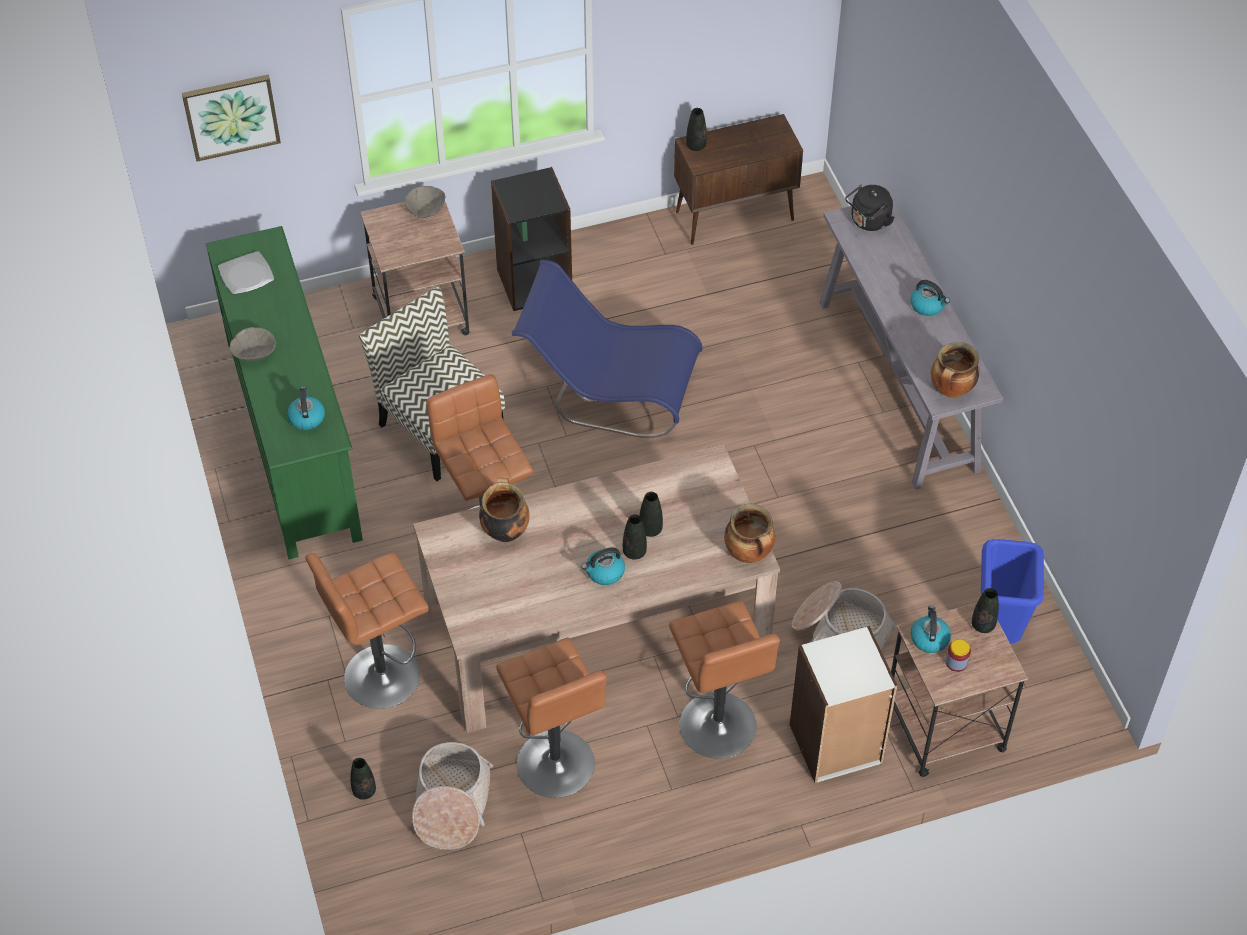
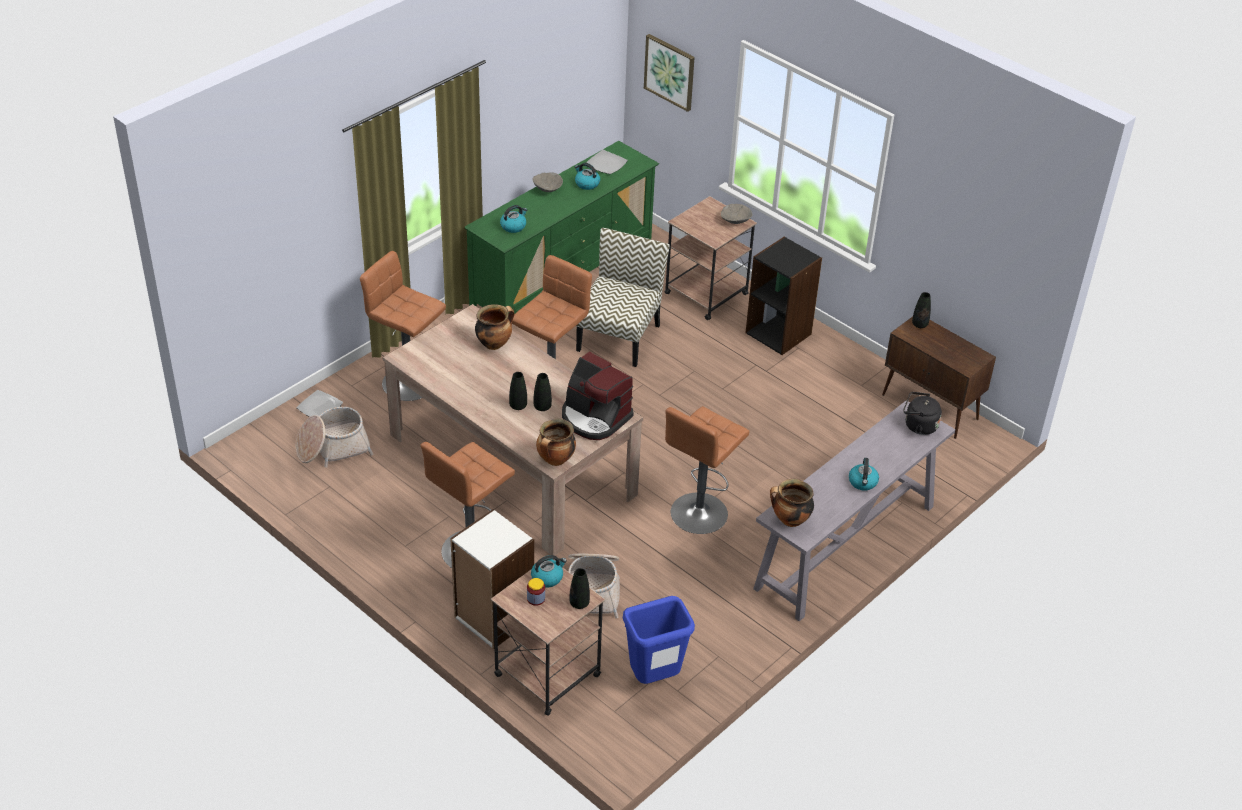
camera: 60 degrees right, 10 degrees down
black vase [350,758,376,800] -> plate [297,390,343,417]
brown stool [496,637,607,798] -> brown stool moved to [665,406,749,534]
blue chair [512,260,703,438] -> none
kettle [581,547,625,585] -> kettle moved to [575,163,600,190]
none -> coffee machine [562,352,634,440]

